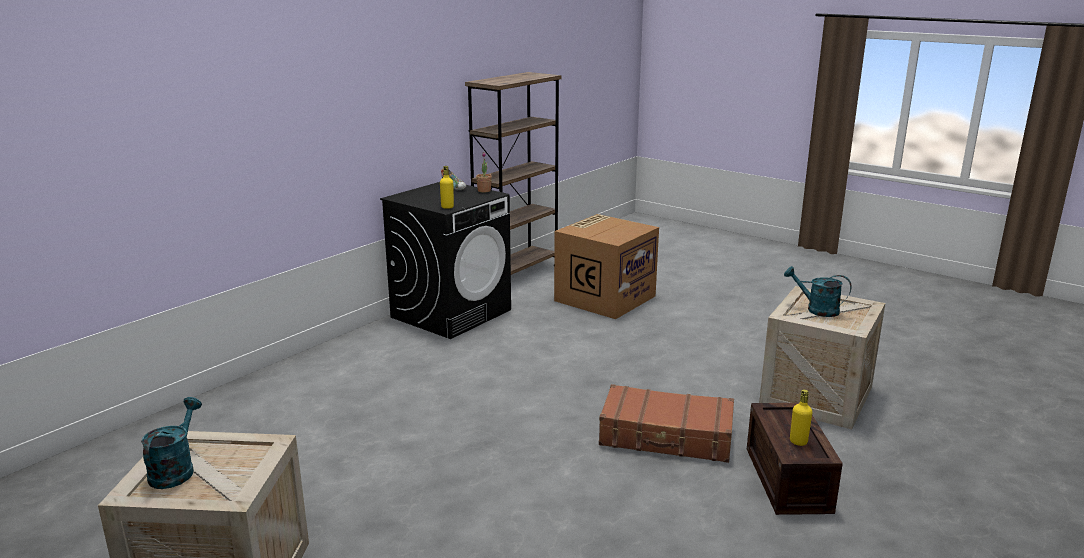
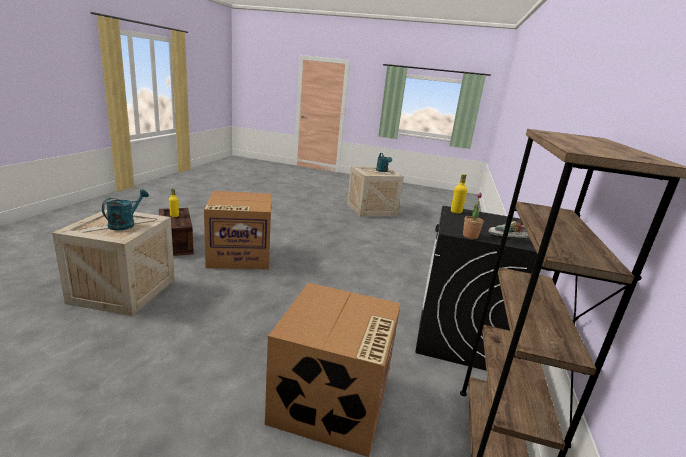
camera: 155 degrees right, 0 degrees up
brown suitcase [599,384,734,463] -> cardboard box [204,191,272,269]
turquoise watering can [784,266,852,317] -> turquoise watering can turned 75 degrees counterclockwise [102,189,149,230]

